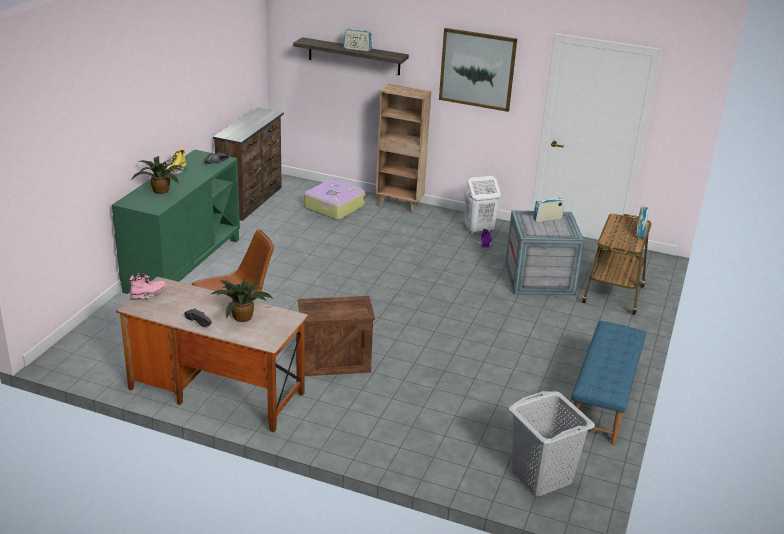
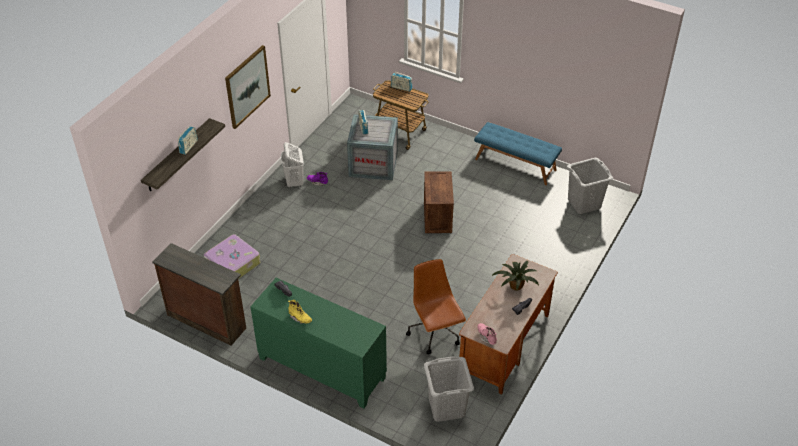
camera: 80 degrees left, 15 degrees up
potted plant [132,156,185,194] -> none
crate [298,296,375,376] -> crate moved to [424,171,454,233]
brown bookcase [376,84,431,213] -> none
none -> grey laundry basket [424,356,474,422]

